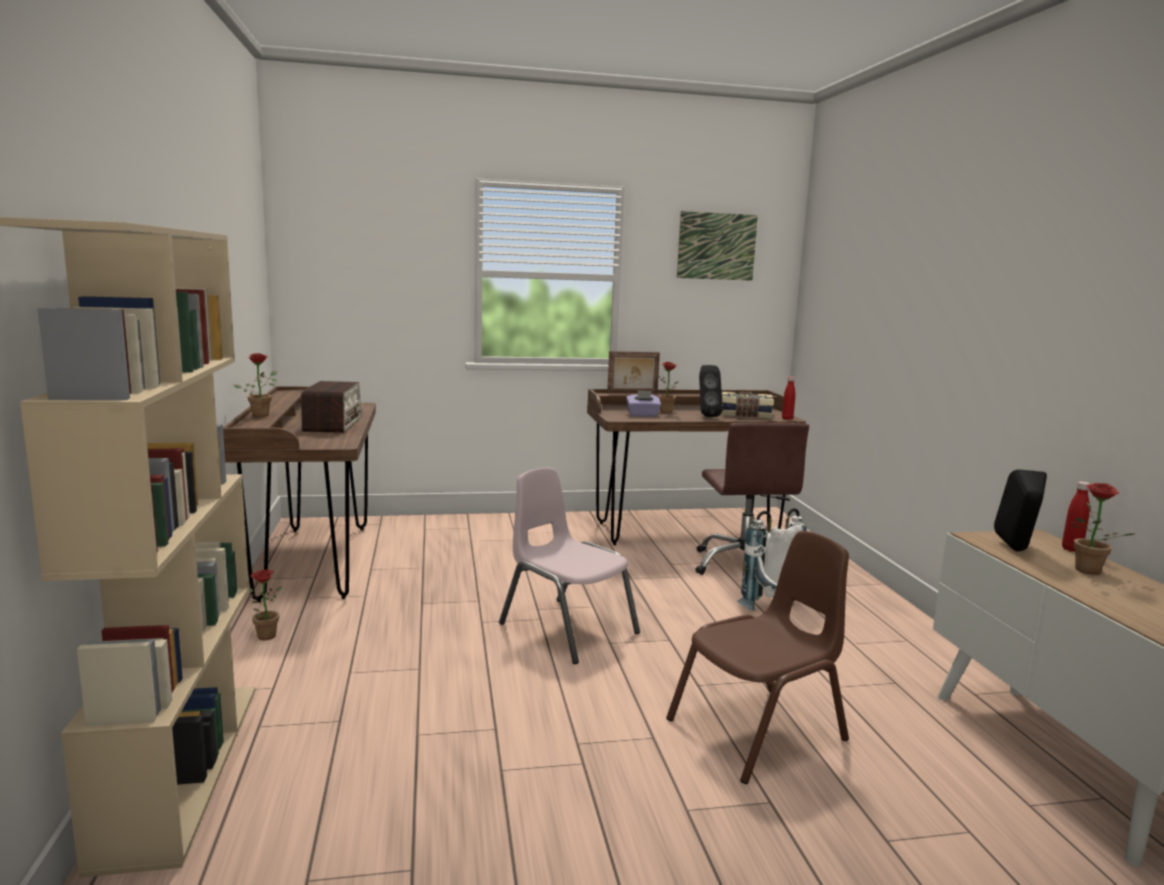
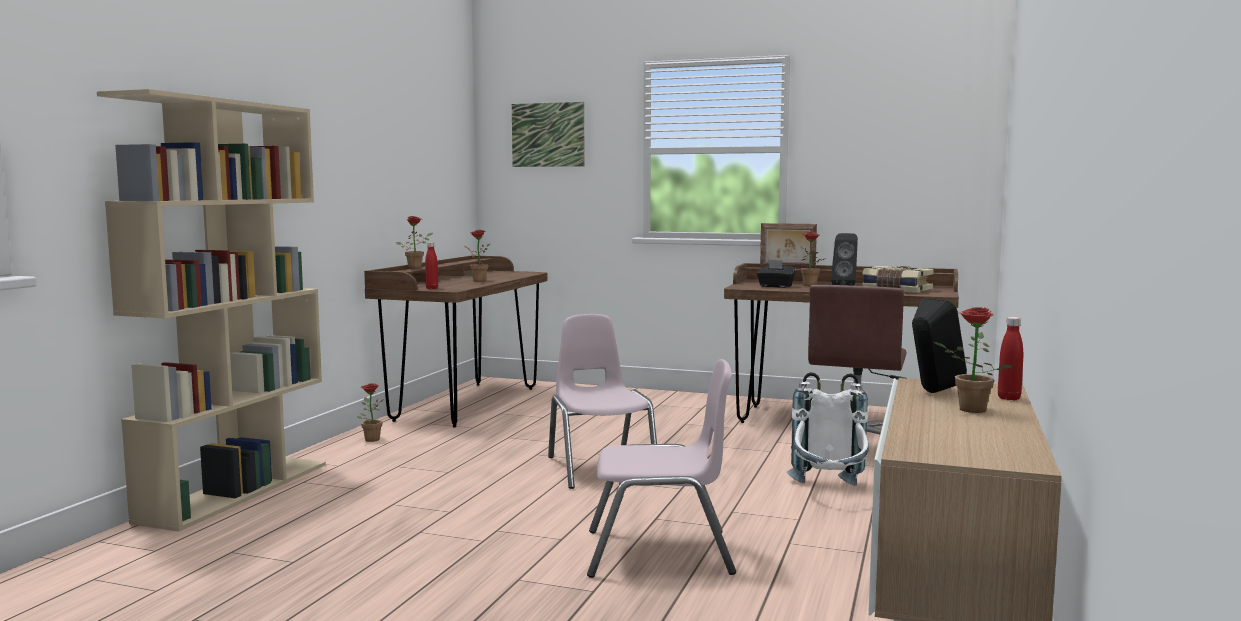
camera: 30 degrees right, 5 degrees down
radio [301,381,362,433] -> potted plant [464,230,491,282]
purple tissue box [626,390,661,417] -> black tissue box [757,259,796,288]
brown chair [666,531,849,784] -> pink chair [587,359,736,578]
picture [677,211,758,281] -> picture moved to [512,102,585,167]
red bottle [782,377,795,420] -> red bottle moved to [425,242,438,289]

